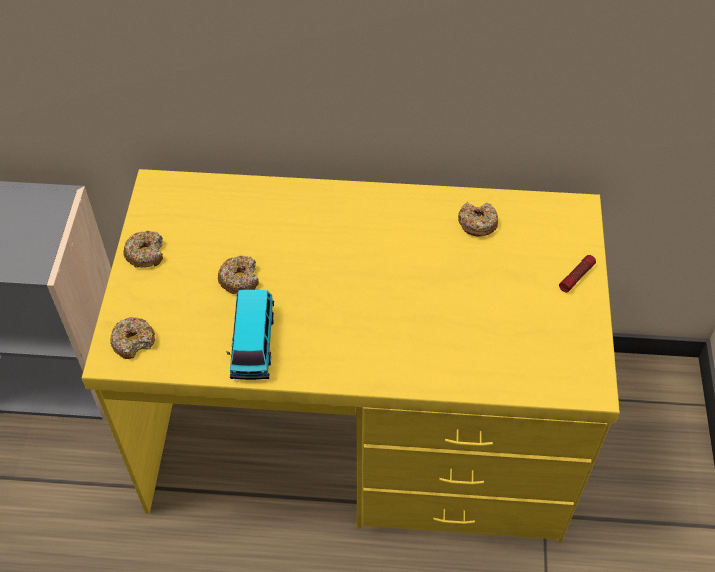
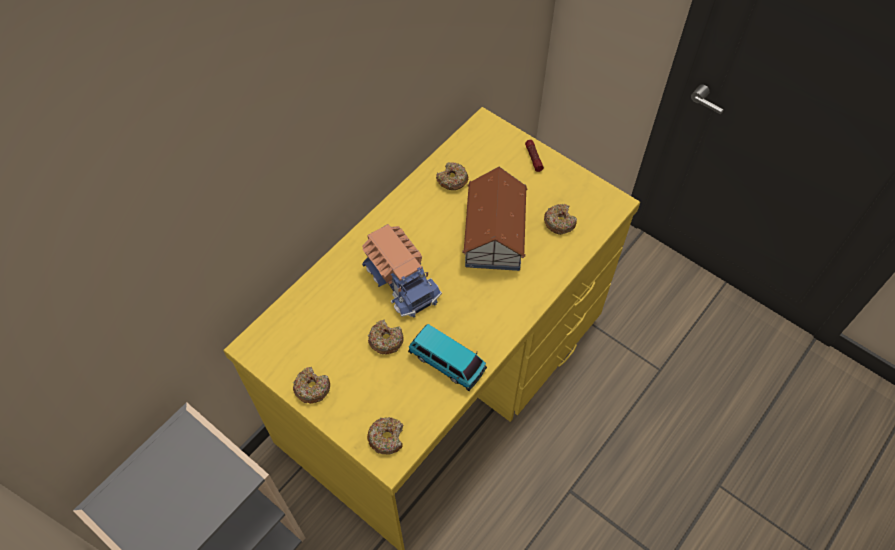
camera: 55 degrees left, 5 degrees up
none -> toy truck [362,224,442,317]
none -> toy house [462,167,528,271]
none -> donut [544,204,577,235]

